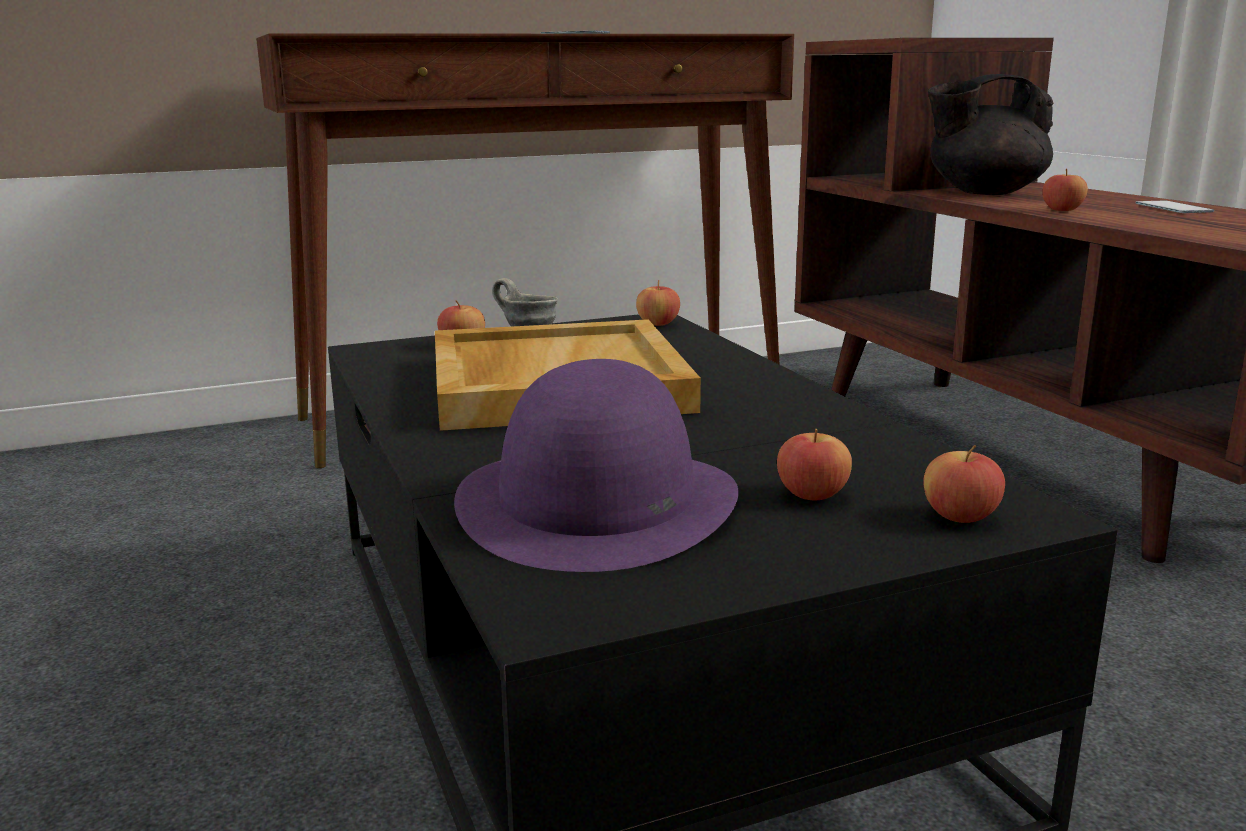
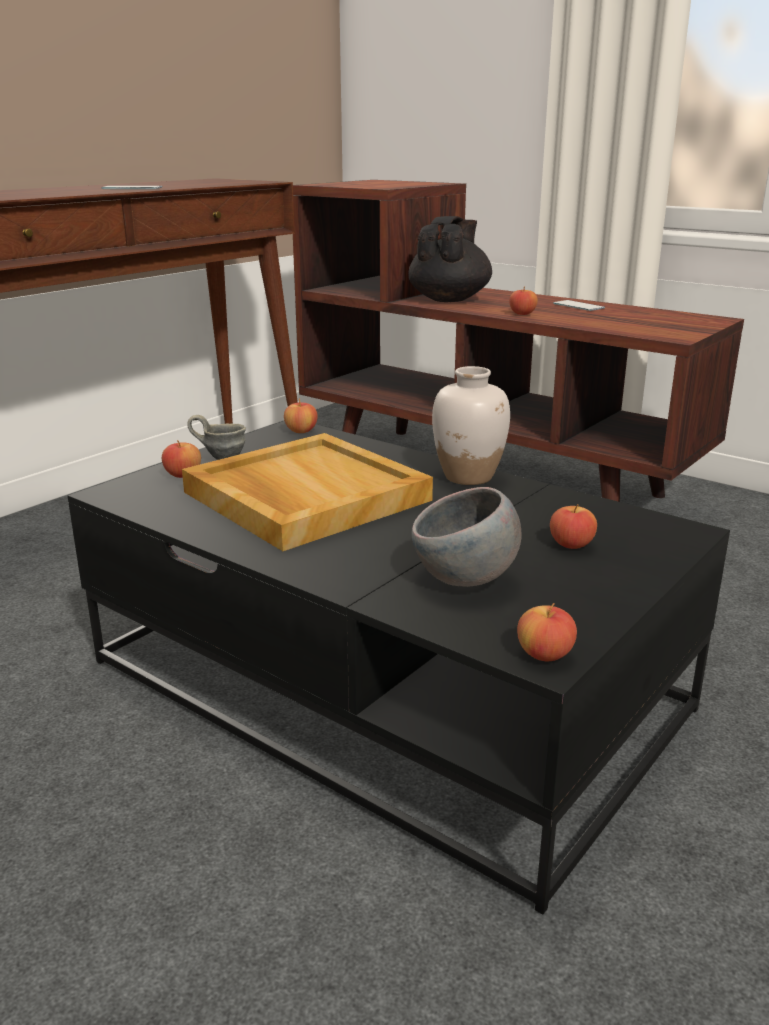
camera: 30 degrees left, 5 degrees up
purple hat [454,359,738,572] -> grey bowl [412,487,522,587]
apple [923,445,1005,523] -> apple moved to [517,603,577,661]
black teapot [928,74,1053,195] -> black teapot turned 150 degrees clockwise [408,216,492,302]
none -> white vase [432,366,510,485]

